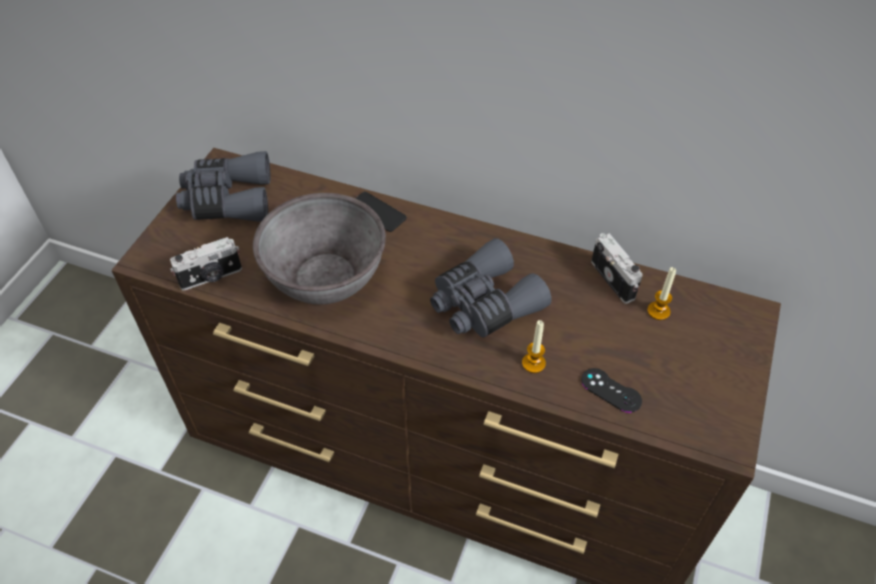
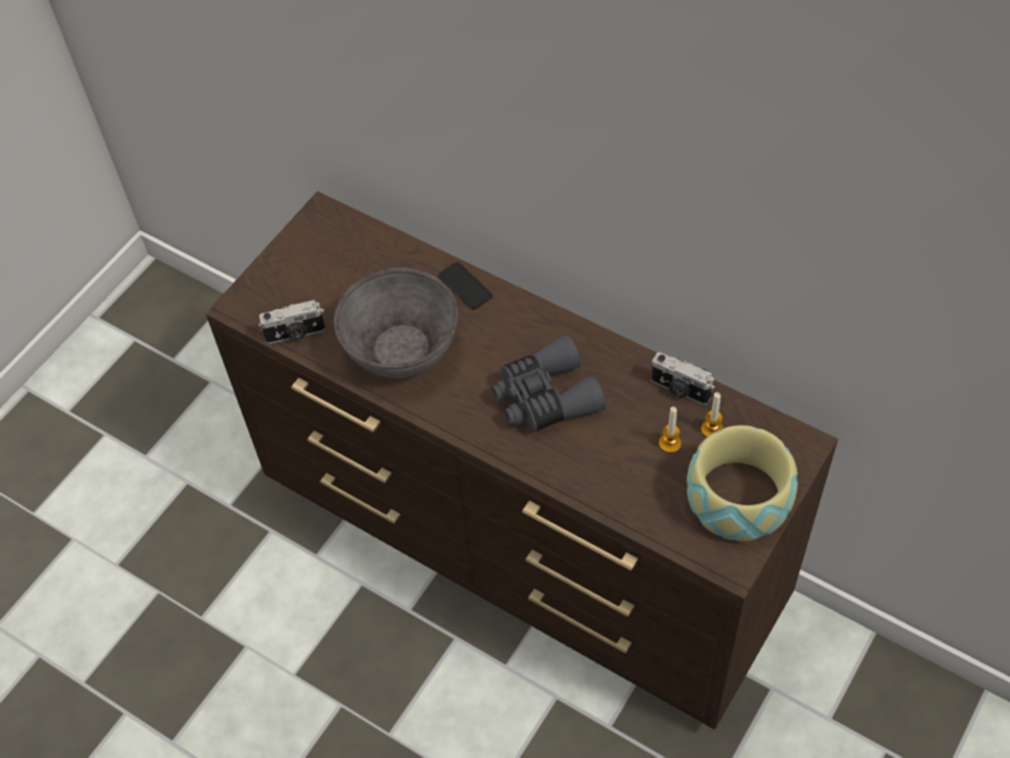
camera: 15 degrees right, 5 degrees up
grey binoculars [176,151,270,222] -> none
candle [522,320,546,373] -> candle moved to [659,407,681,453]
black game controller [581,368,642,413] -> none
camera [591,233,642,304] -> camera turned 135 degrees clockwise [651,352,715,405]
none -> bowl [687,425,798,541]

